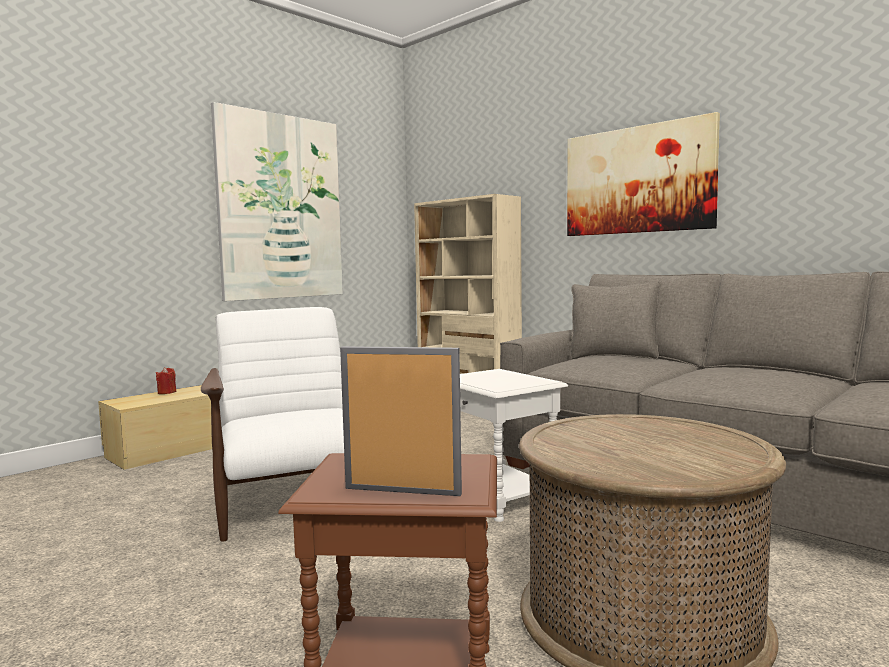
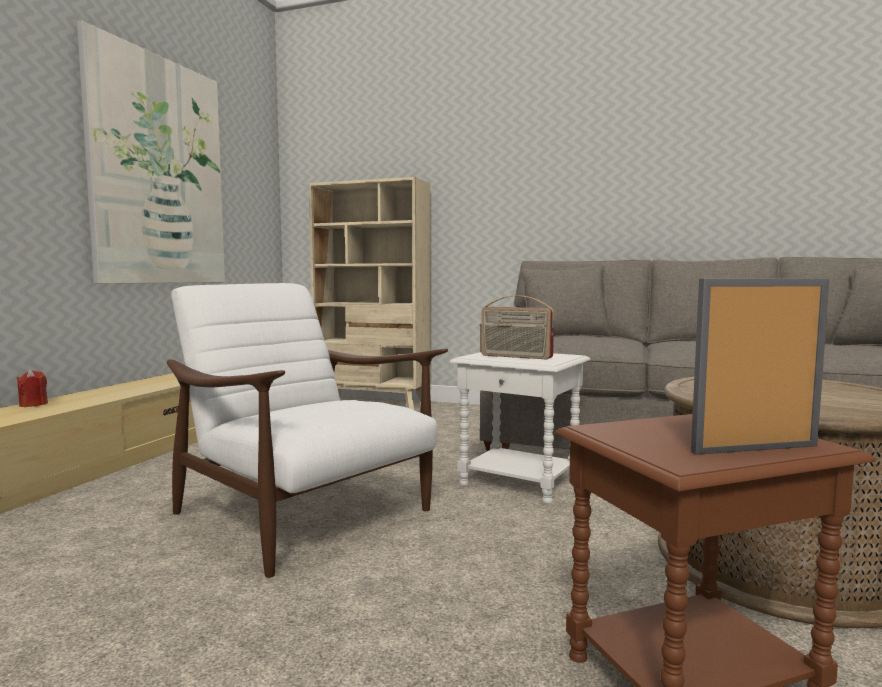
camera: 25 degrees left, 0 degrees up
picture [567,112,720,236] -> none
none -> radio [481,295,554,359]

